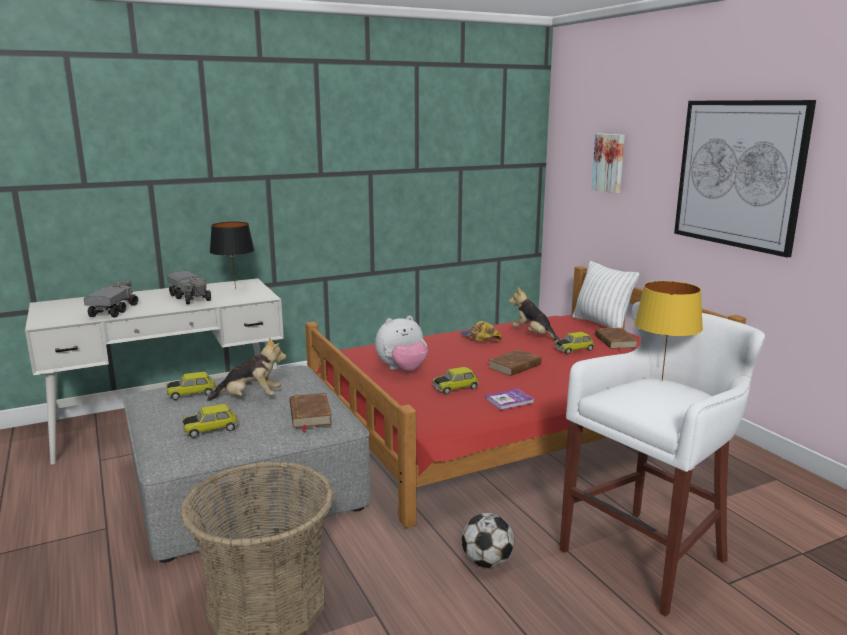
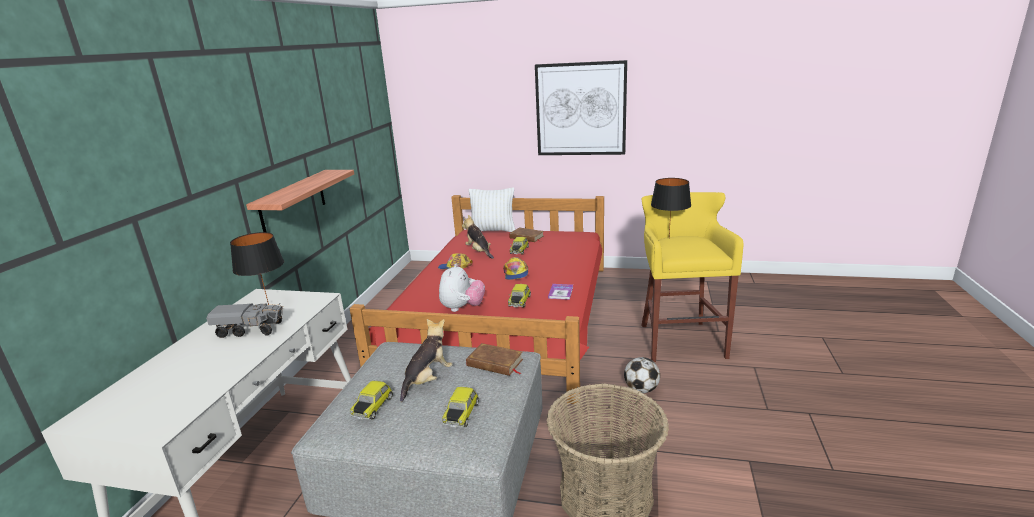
camera: 50 degrees left, 5 degrees up
toy truck [83,281,139,317] -> none
brown book [488,350,541,376] -> cap [503,257,528,280]
plush toy [509,287,560,341] -> plush toy turned 60 degrees clockwise [462,215,494,259]
white stool [559,302,765,617] -> yellow stool [641,192,744,362]
picture [591,133,625,193] -> none
yellow table lamp [634,281,703,381] -> black table lamp [651,178,691,236]
none -> shelf [246,170,354,232]

